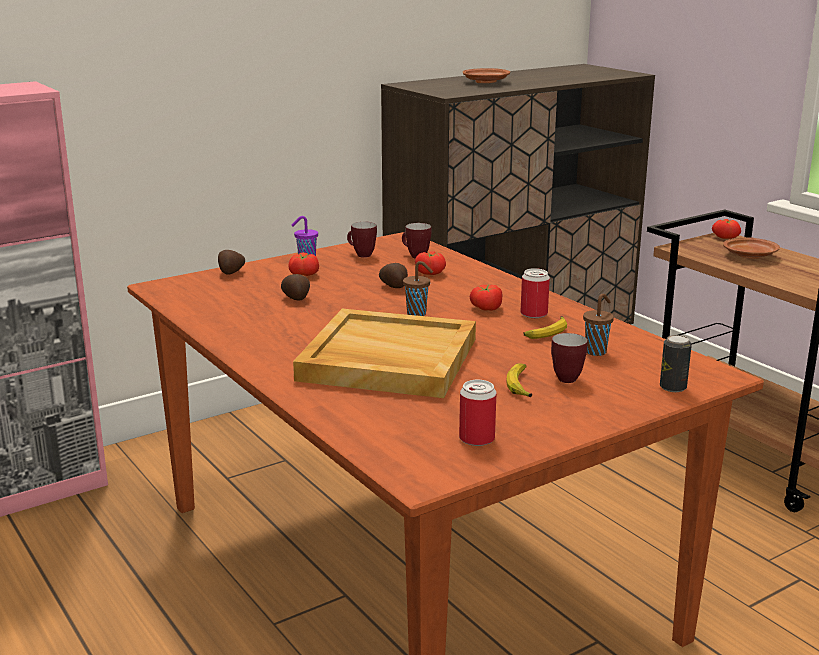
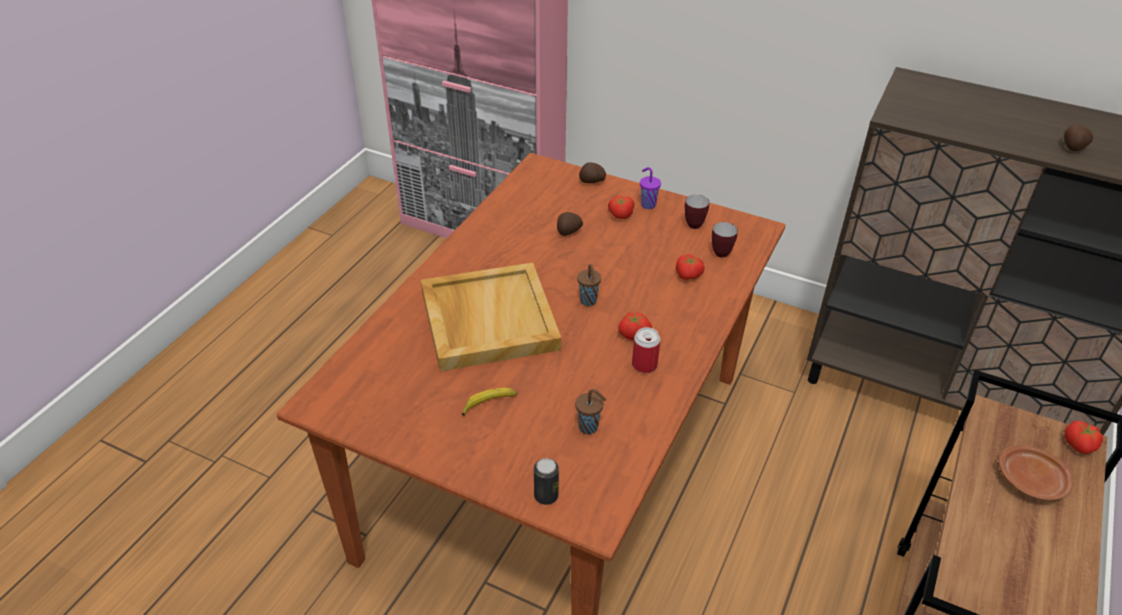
camera: 60 degrees right, 20 degrees up
potato [379,263,408,288] -> potato moved to [1064,124,1093,152]
can [459,380,497,446] -> none
brown plate [463,68,510,83] -> none
banana [524,316,567,339] -> none
mug [551,333,588,383] -> none

